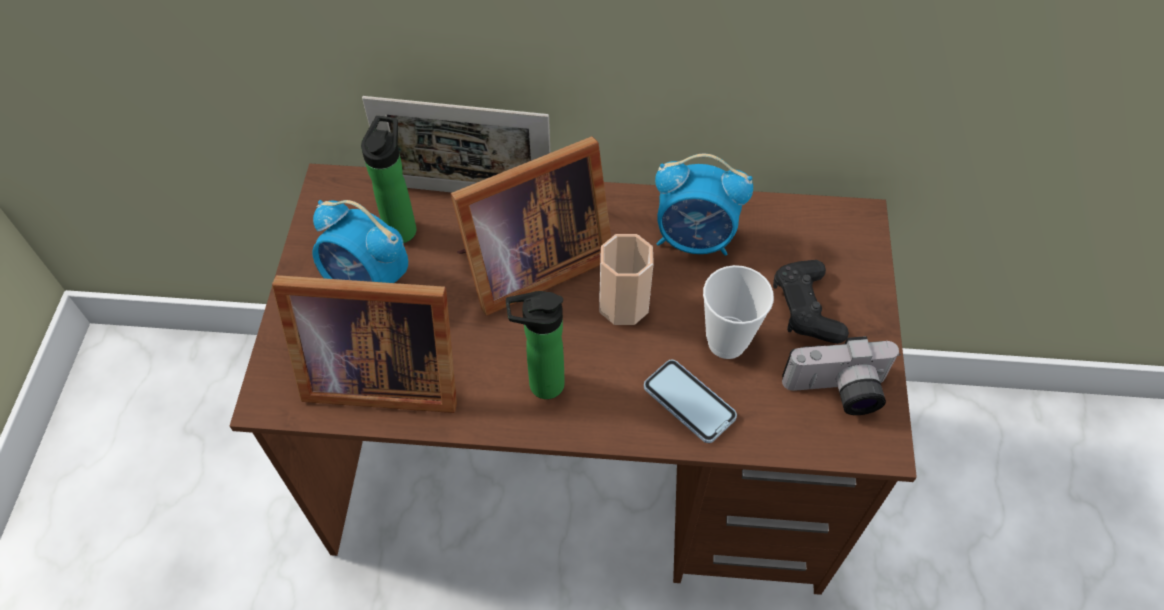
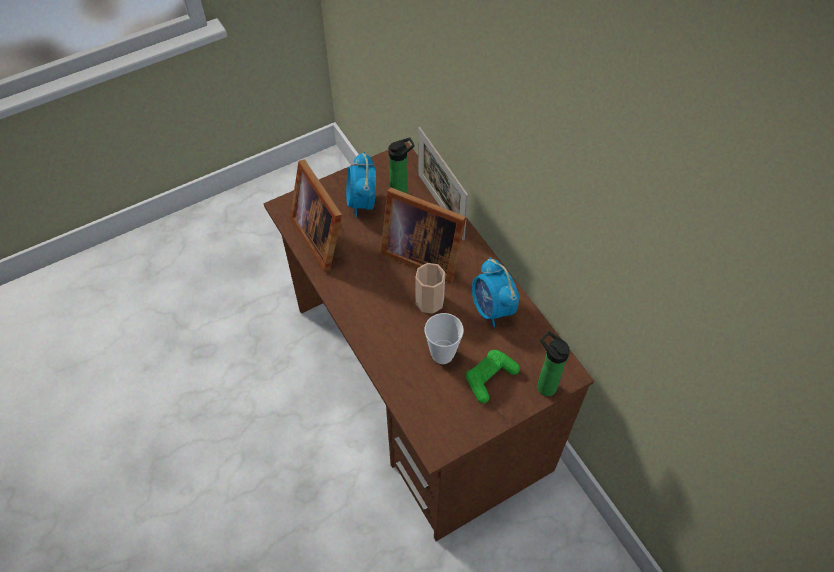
camera: 55 degrees right, 0 degrees up
bottle [506,291,565,399] -> bottle moved to [537,331,570,396]
phone [644,360,737,443] -> none
black game controller [773,260,849,344] -> green game controller [466,350,520,403]
camera [782,336,901,415] -> none

